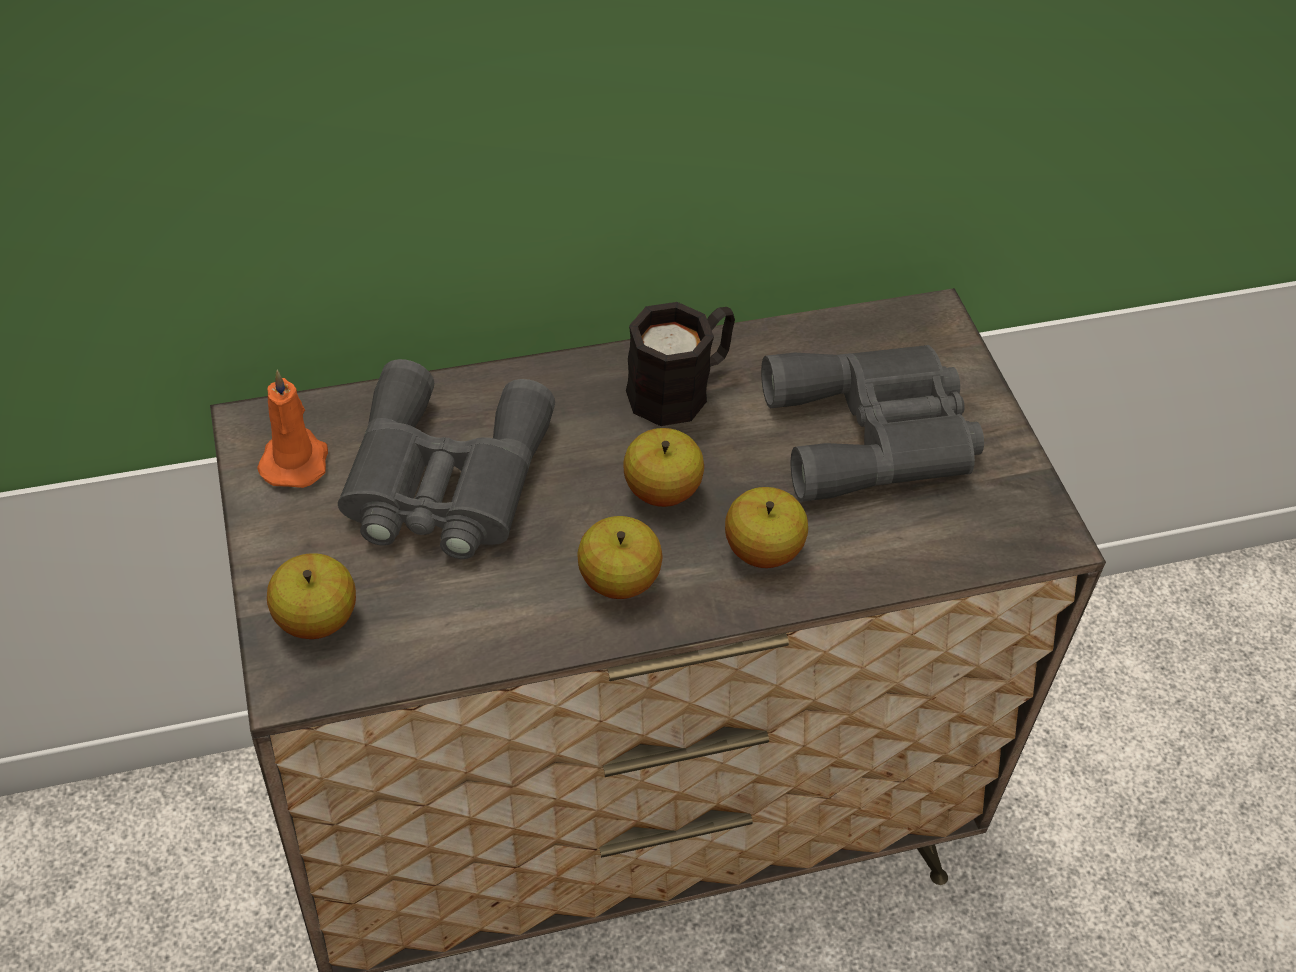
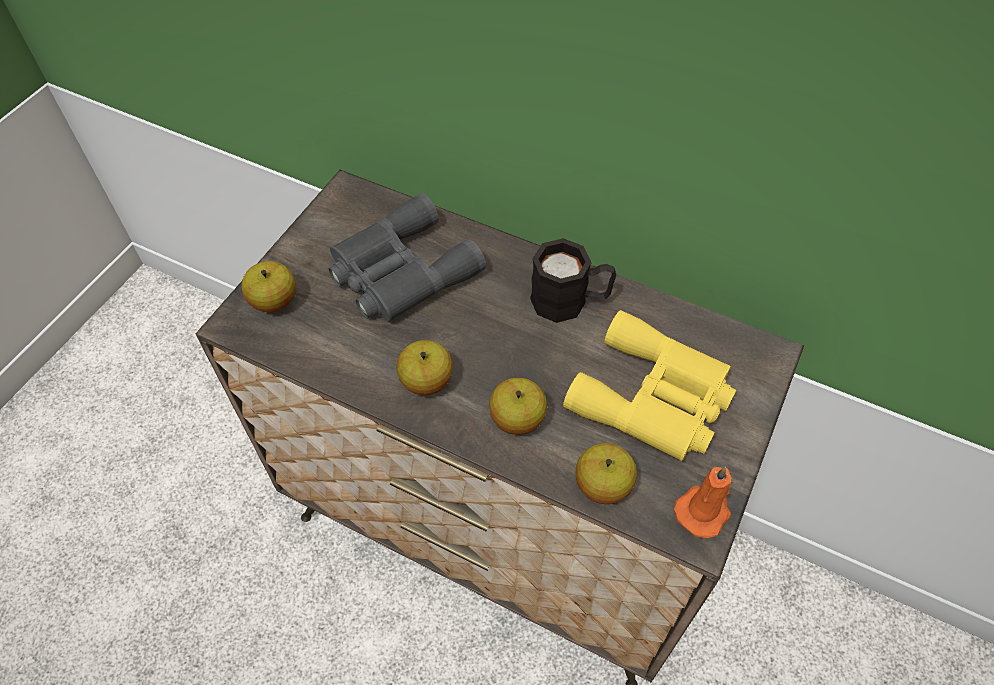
camera: 45 degrees right, 5 degrees up
orange candle [257,370,328,488] -> orange candle moved to [674,466,731,538]
apple [623,428,704,507] -> apple moved to [576,443,637,504]
grey binoculars [761,345,984,502] -> yellow binoculars [563,310,736,461]

